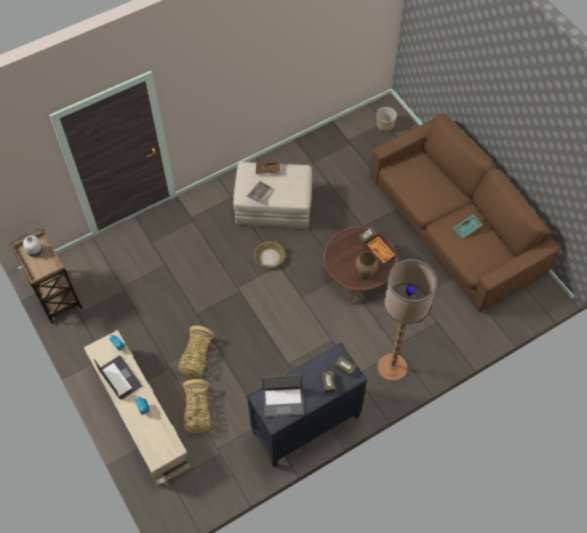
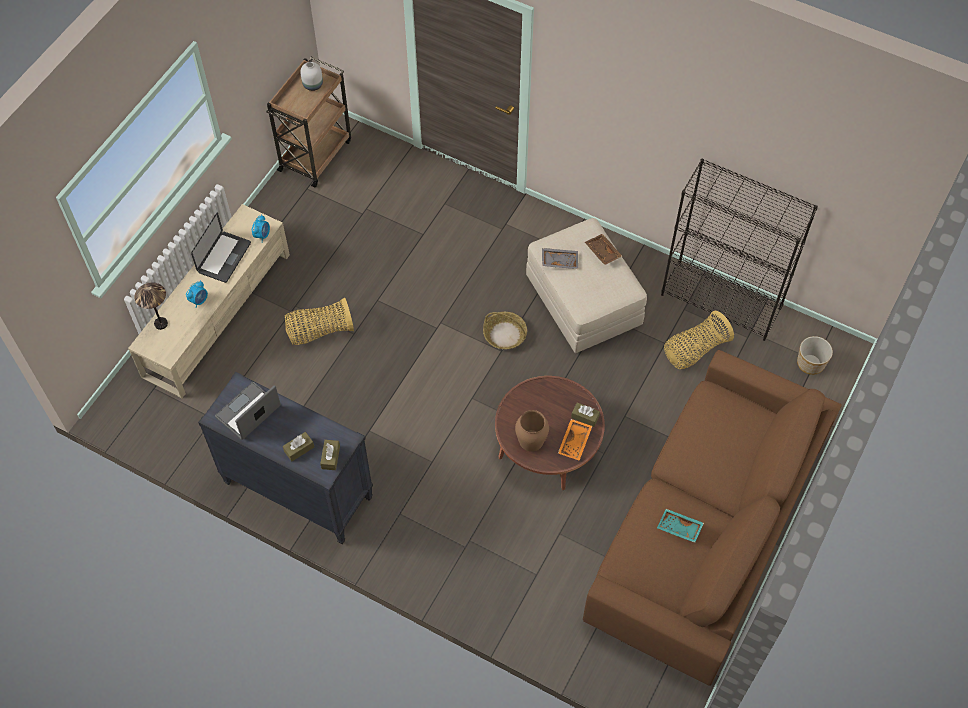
camera: 60 degrees right, 0 degrees up
basket [183,379,210,433] -> basket moved to [664,311,734,369]
laptop [262,375,304,417] -> laptop turned 75 degrees clockwise [215,382,281,440]
floor lamp [378,259,437,381] -> none
none -> table lamp [134,282,168,330]
none -> black bookcase [661,159,818,341]

